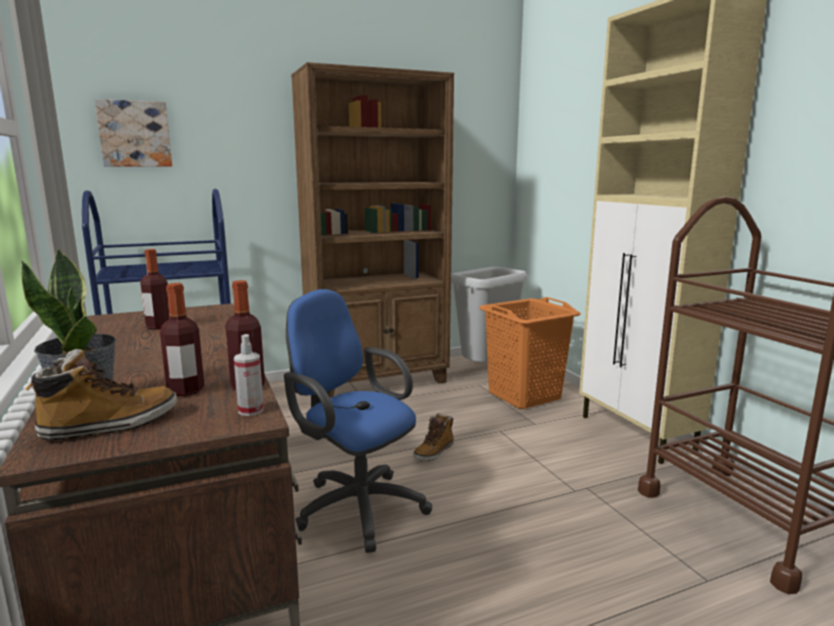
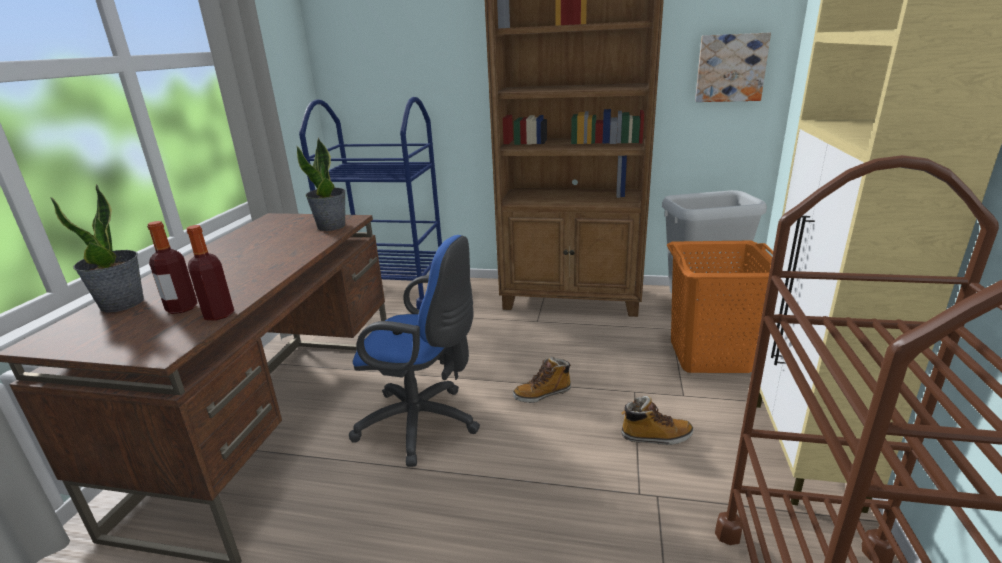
camera: 35 degrees right, 10 degrees up
boot [25,349,177,440] -> boot moved to [621,396,693,445]
picture [95,99,172,167] -> picture moved to [695,33,771,102]
bottle [140,249,170,330] -> none
spray bottle [234,334,264,416] -> none
blue office chair [284,289,432,553] -> blue office chair turned 120 degrees clockwise [349,235,480,467]
none -> potted plant [297,138,346,231]

